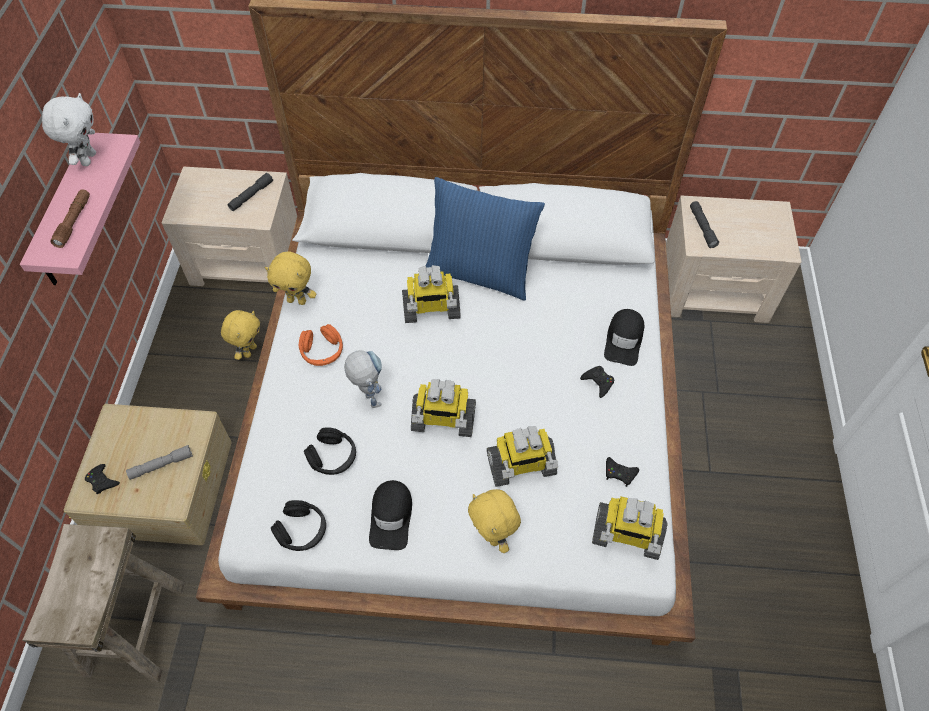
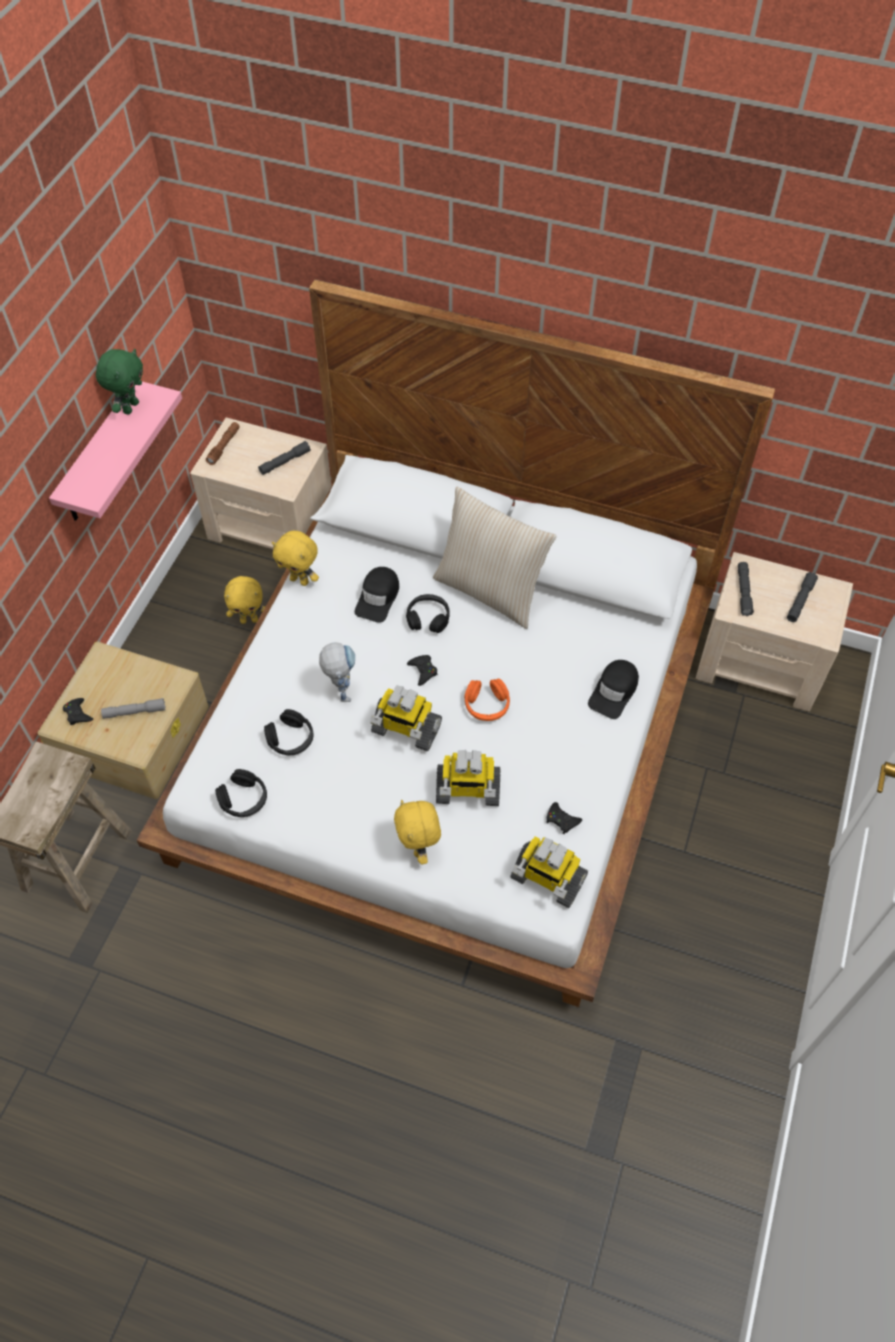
camera: 15 degrees right, 0 degrees up
white plush toy [42,93,96,166] -> green plush toy [96,349,143,414]
brown flashlight [50,189,90,248] -> brown flashlight moved to [206,422,240,465]
yellow plush toy [221,310,260,360] -> yellow plush toy turned 45 degrees clockwise [224,576,265,624]
orange headphones [299,324,343,366] -> orange headphones moved to [464,679,510,721]
black cap [369,480,412,550] -> black cap moved to [355,567,399,623]
toy robot [402,265,461,323] -> black headphones [406,594,450,633]
blue pillow [426,177,545,300] -> beige pillow [433,487,557,629]
black game controller [580,366,614,398] -> black game controller moved to [407,655,437,686]
none -> grey flashlight [787,572,818,622]

